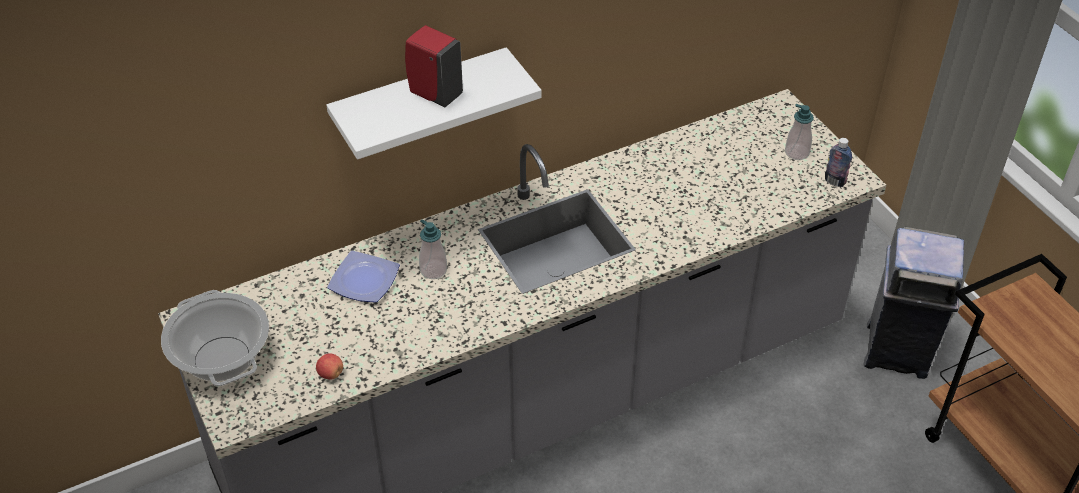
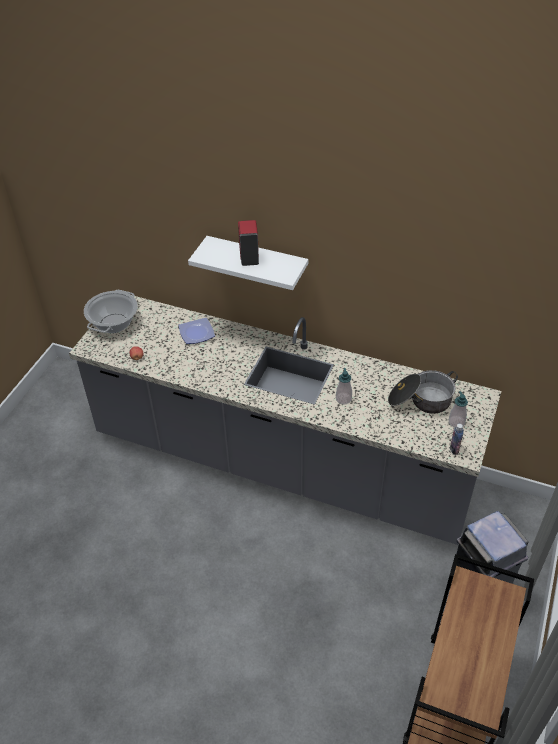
camera: 50 degrees right, 0 degrees up
soap dispenser [419,219,447,279] -> soap dispenser moved to [336,368,352,405]
none -> cooking pot [388,370,458,414]

